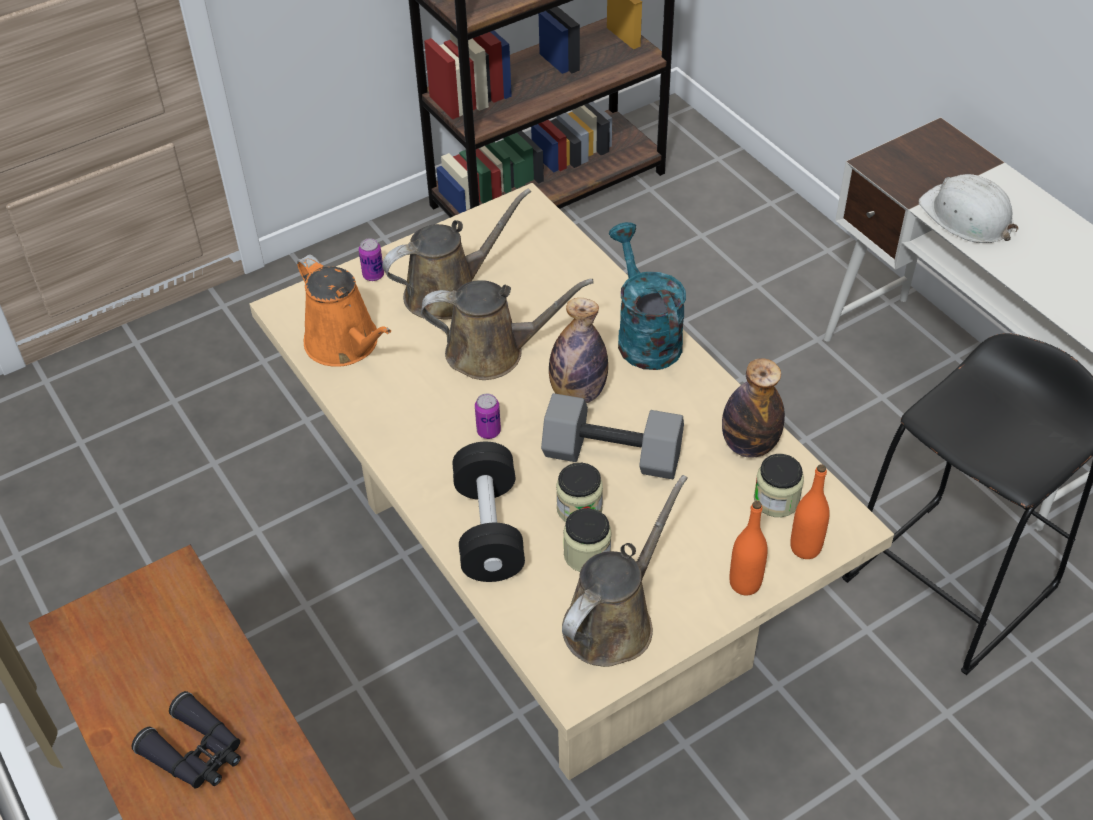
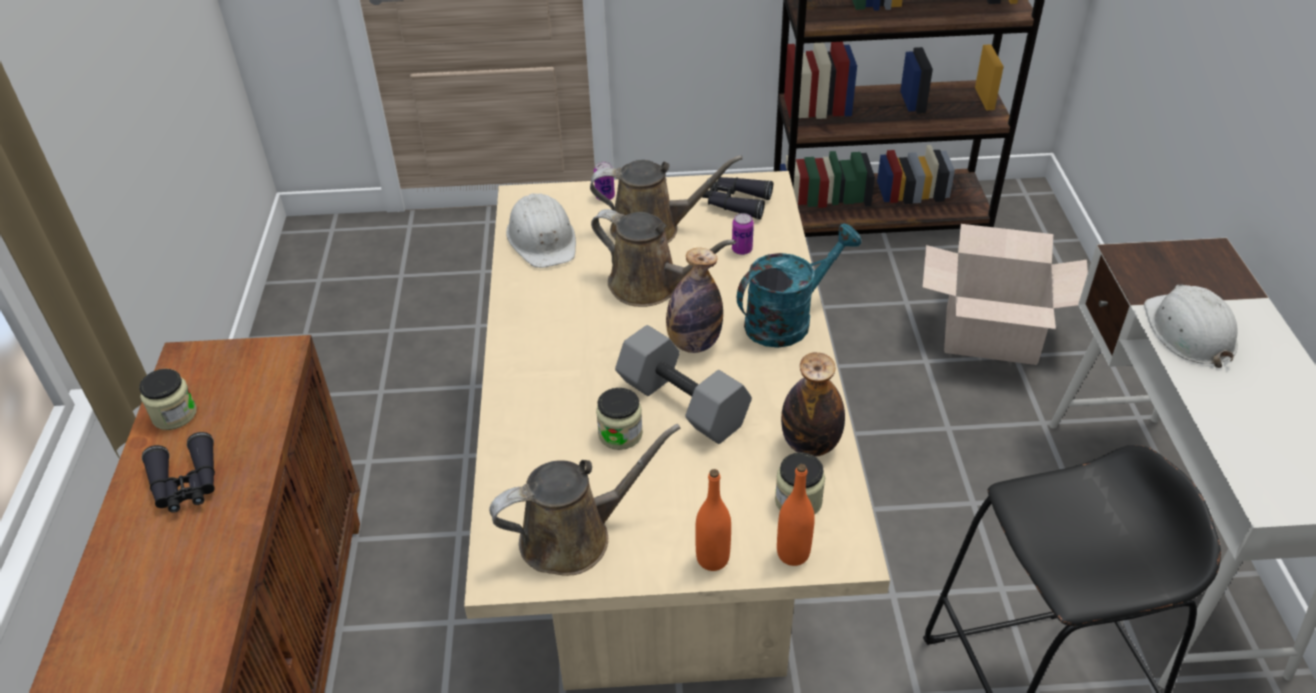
camera: 30 degrees right, 5 degrees down
orange watering can [297,255,391,367] -> white hard hat [506,193,576,268]
black dumbbell [452,442,525,582] -> none
can [475,393,501,439] -> can moved to [732,213,754,255]
jar [563,508,612,572] -> jar moved to [139,369,197,430]
turquoise watering can [609,222,686,370] -> turquoise watering can turned 45 degrees clockwise [737,224,862,348]
none -> black binoculars [702,176,773,219]
none -> cardboard box [922,224,1088,365]

